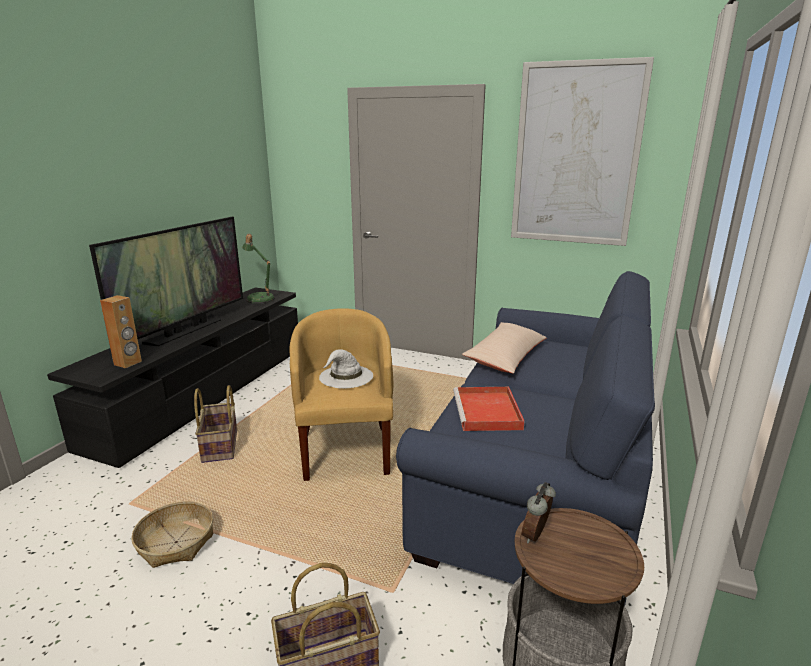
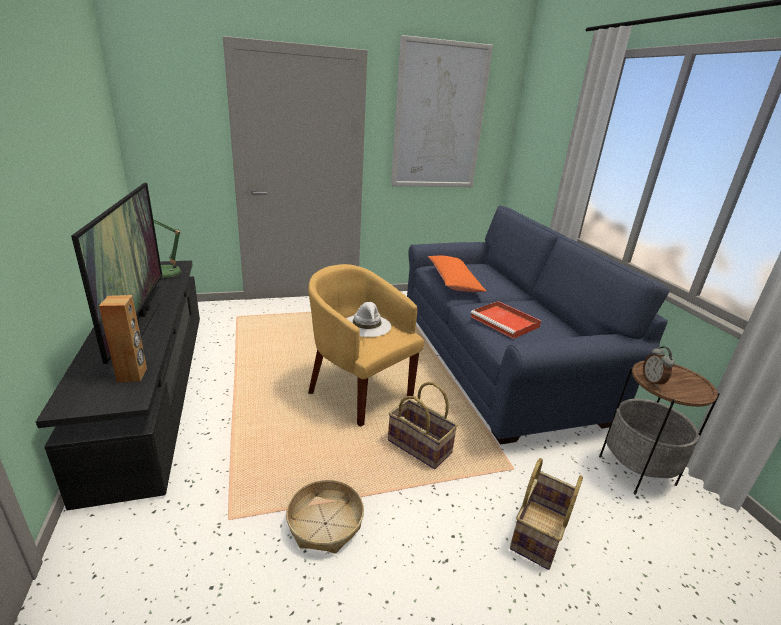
camera: 40 degrees left, 5 degrees up
basket [194,385,237,463] -> basket moved to [388,382,458,469]
beige pillow [462,322,547,374] -> orange pillow [428,255,486,292]

